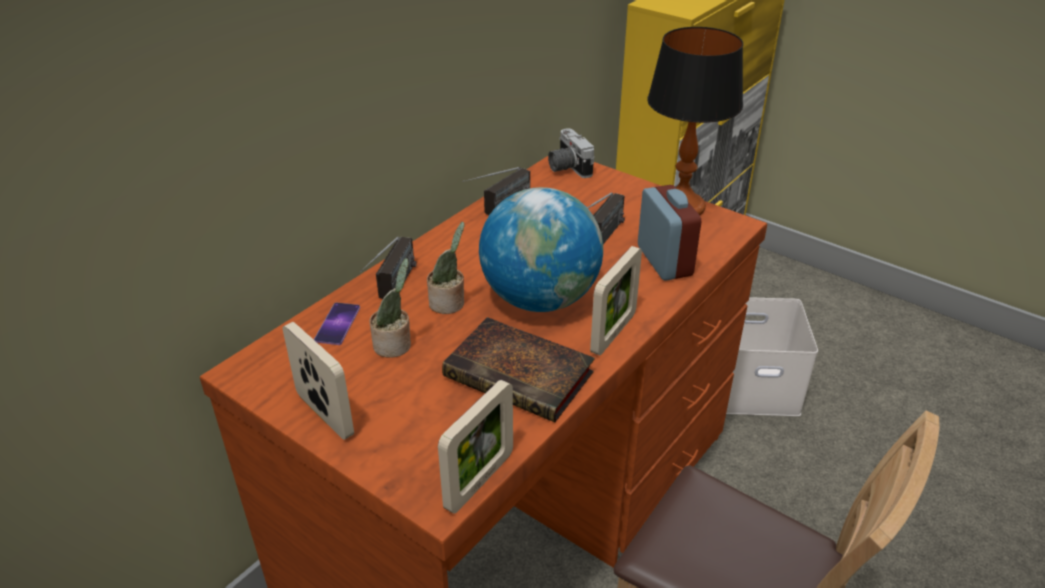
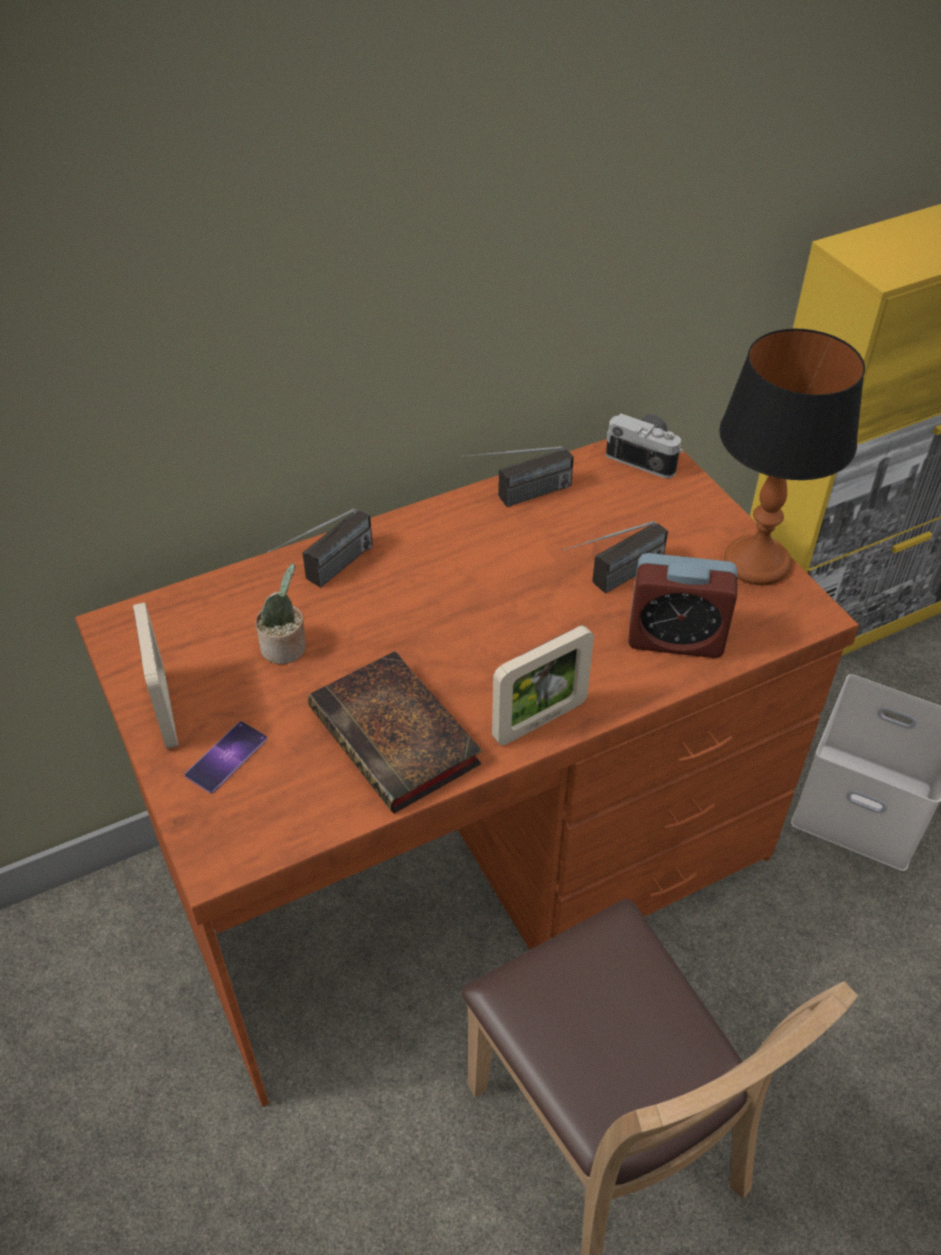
camera: 25 degrees right, 10 degrees up
phone [314,302,360,345] -> phone moved to [185,721,267,794]
potted plant [427,222,465,314] -> none
picture frame [438,380,513,514] -> none
globe [479,187,603,312] -> none
camera [548,128,595,178] -> camera turned 120 degrees clockwise [606,413,683,478]
alarm clock [638,185,701,281] -> alarm clock turned 90 degrees clockwise [628,553,737,658]

